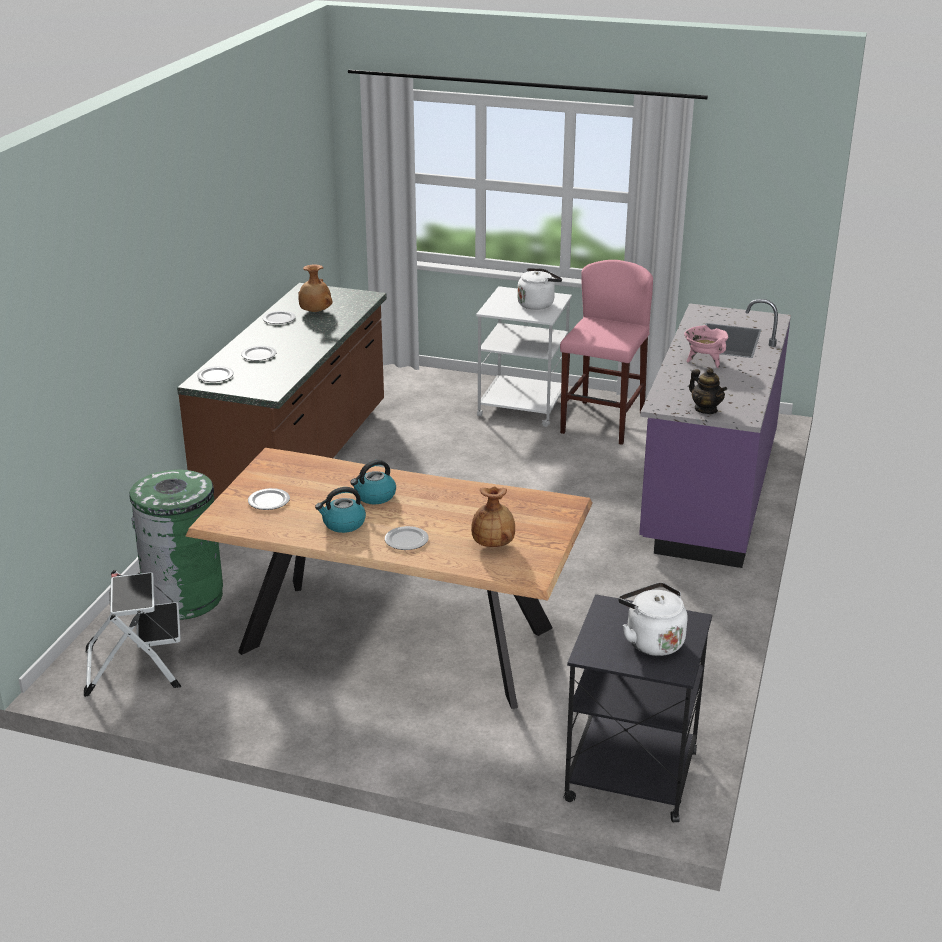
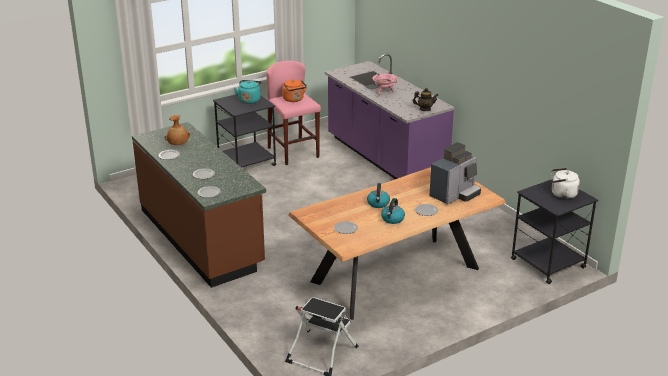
camera: 50 degrees left, 0 degrees up
green trash can [129,469,223,620] -> none
brown vase [471,486,515,547] -> coffee machine [429,142,481,205]
white cart [476,286,572,427] -> black cart [213,94,276,168]
white kettle [517,268,562,310] -> turquoise kettle [234,80,262,104]
none -> orange kettle [282,80,307,102]

